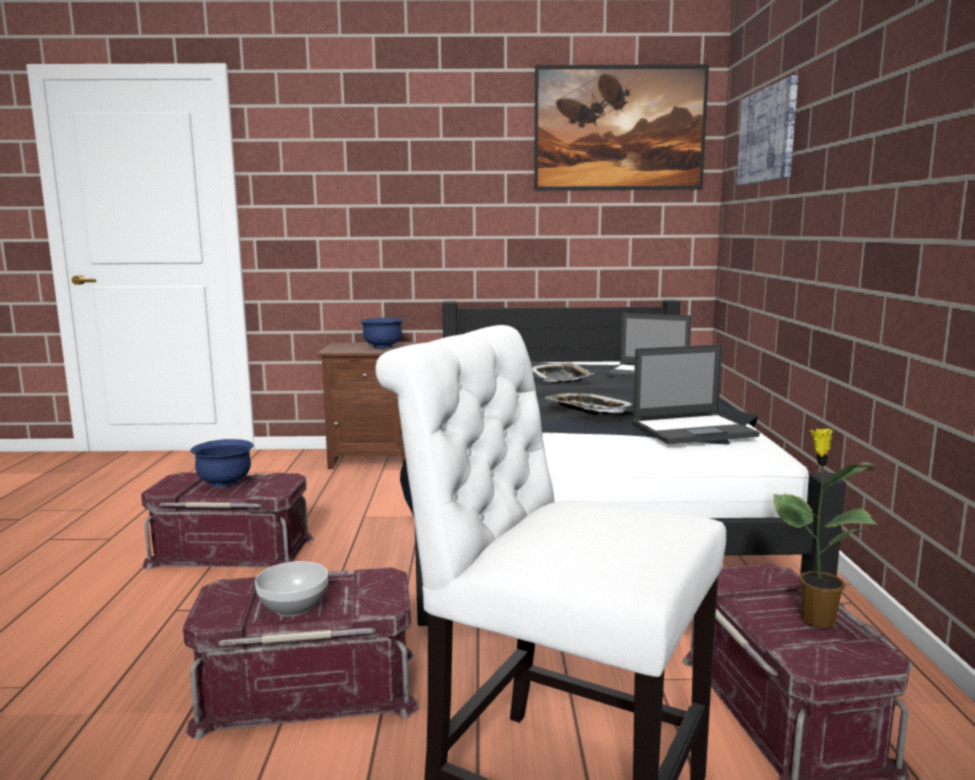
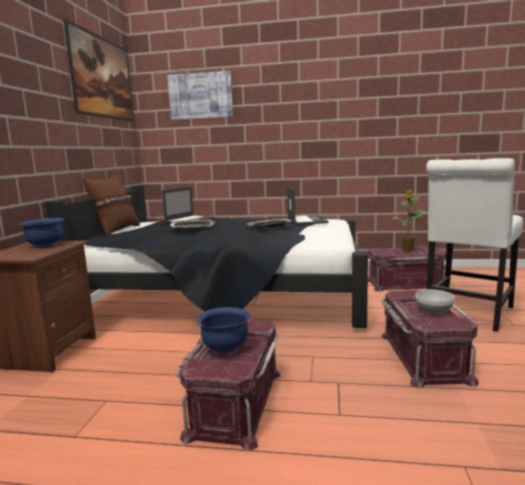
camera: 80 degrees left, 0 degrees up
none -> brown pillow [82,175,140,235]

